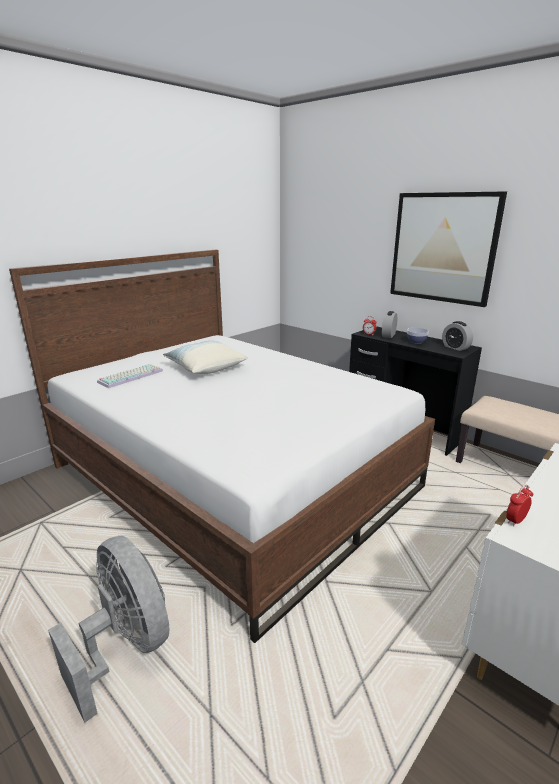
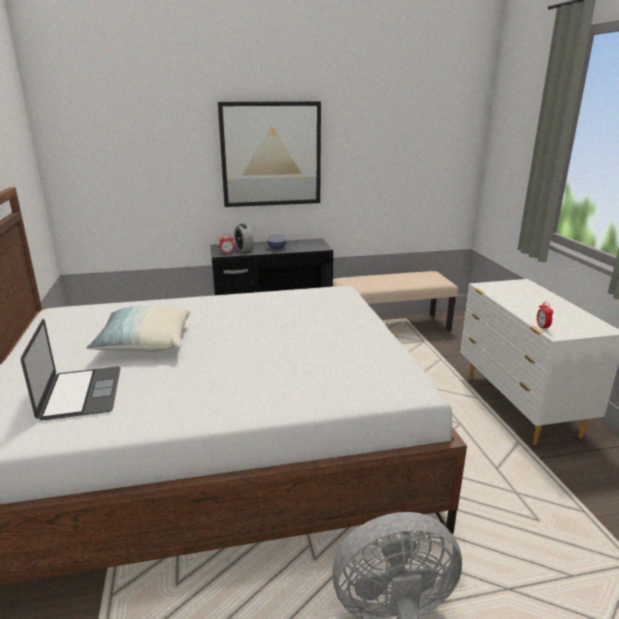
camera: 55 degrees left, 0 degrees up
keyboard [97,364,163,388] -> laptop [21,319,120,421]
alarm clock [442,321,473,351] -> none

